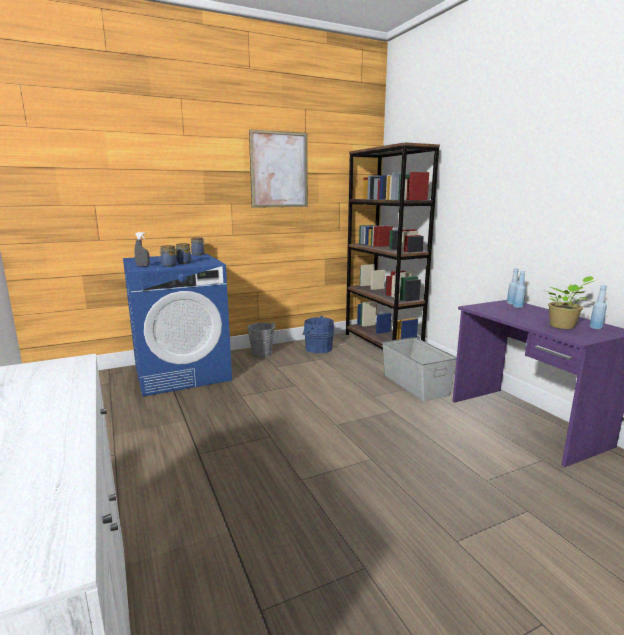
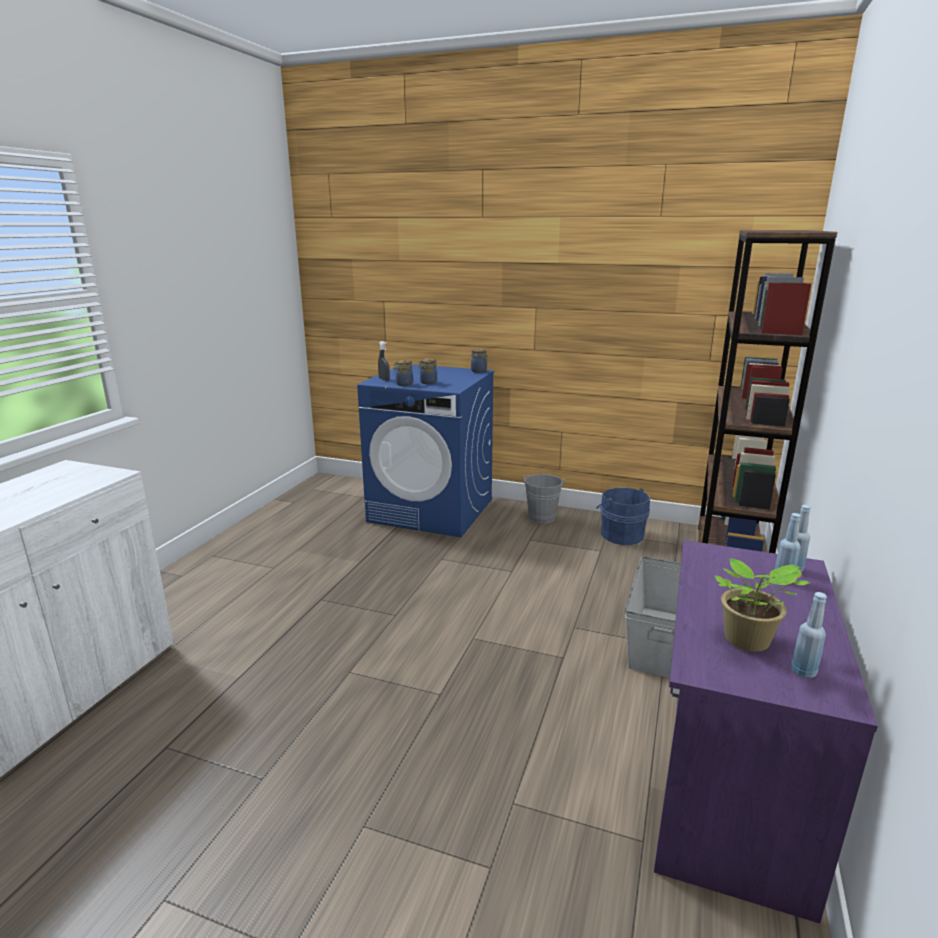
camera: 45 degrees right, 5 degrees up
picture [249,129,308,208] -> none

